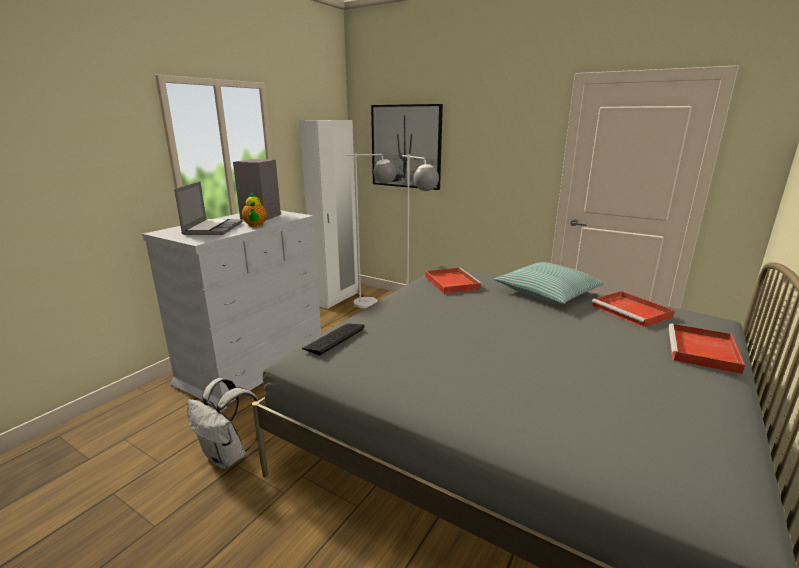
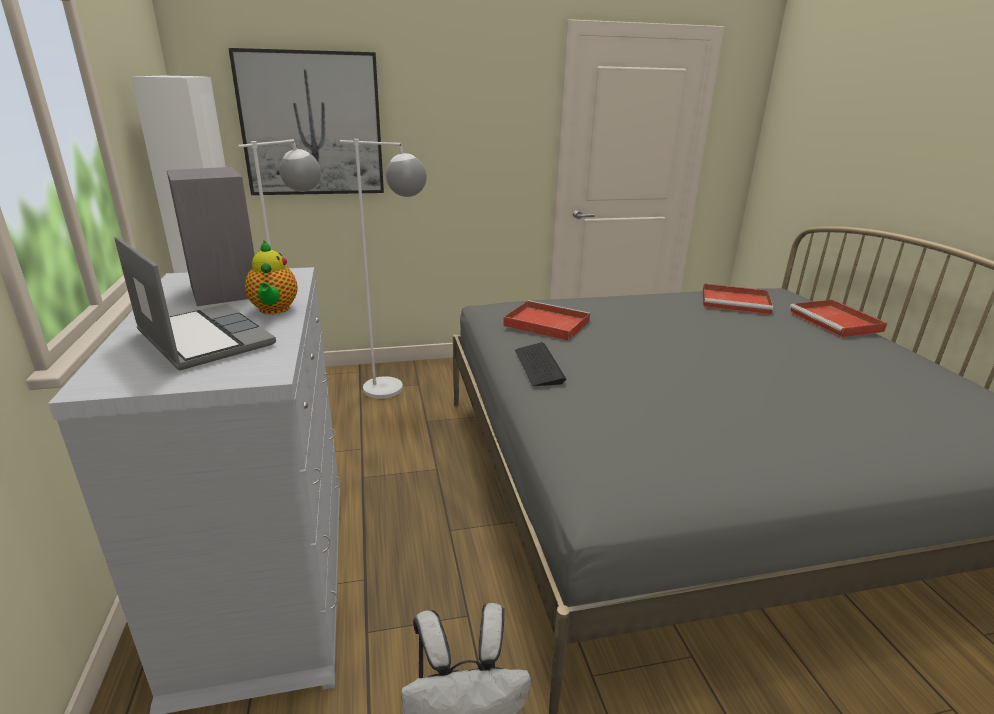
camera: 45 degrees left, 5 degrees up
teapot [242,191,267,227] -> teapot turned 45 degrees clockwise [245,241,298,314]
keyboard [302,324,365,355] -> keyboard moved to [515,342,566,386]
pillow [494,262,605,304] -> none

